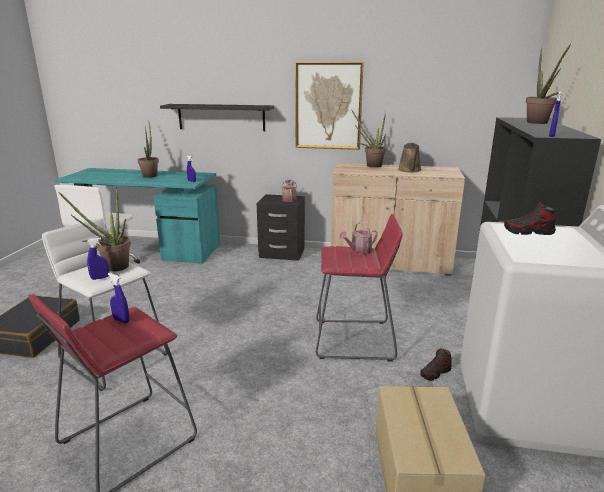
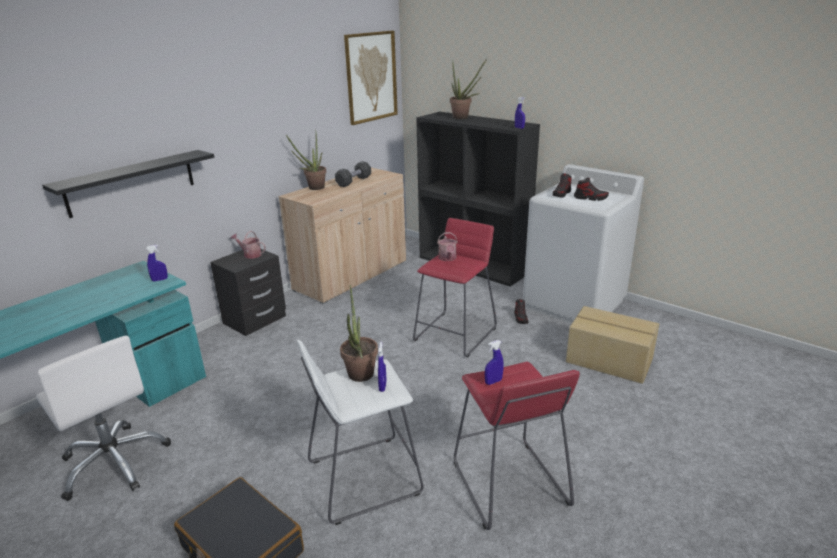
camera: 60 degrees left, 5 degrees up
potted plant [138,121,159,178] -> none
picture [295,62,364,150] -> picture moved to [344,31,398,125]
brown watering can [398,143,422,172] -> black dumbbell [335,161,371,187]
none -> shoe [574,178,609,201]

